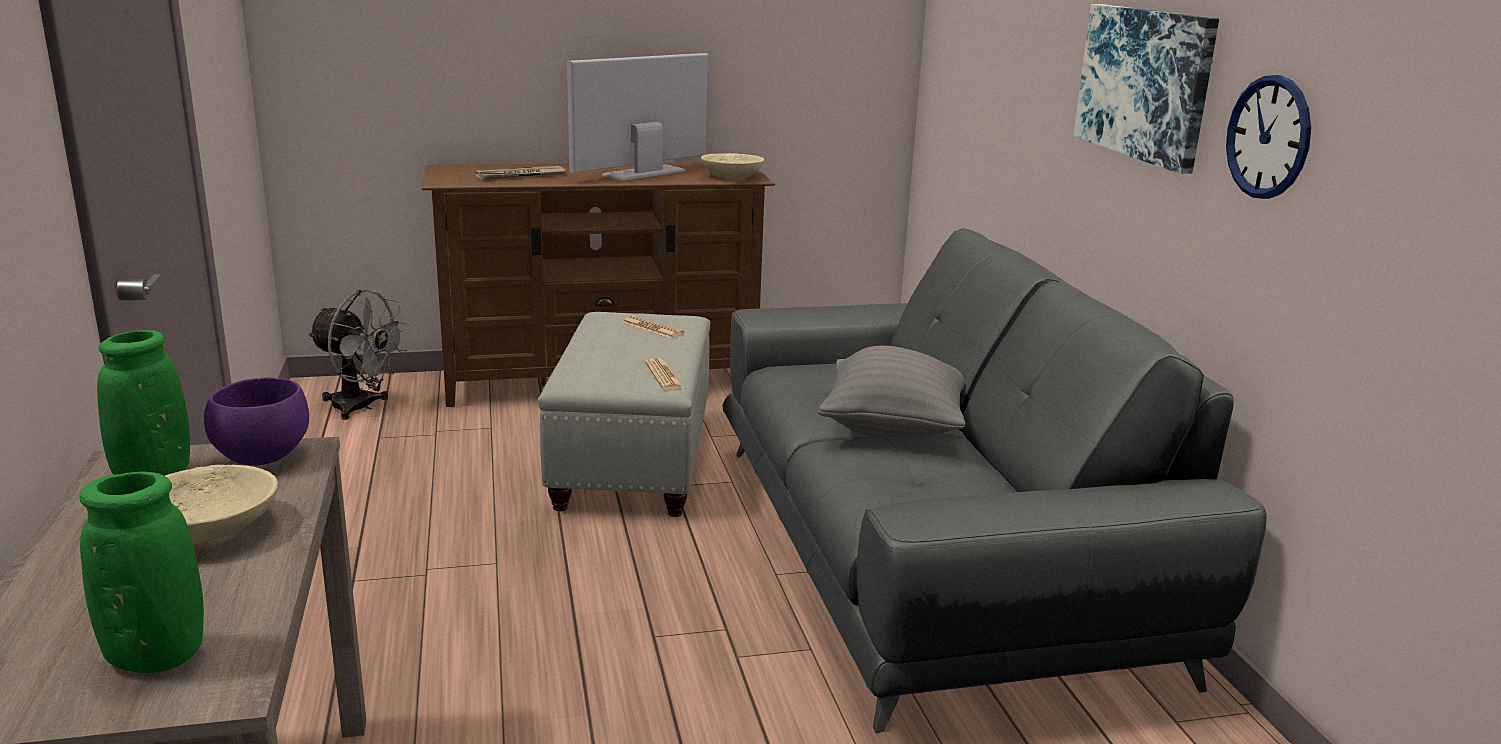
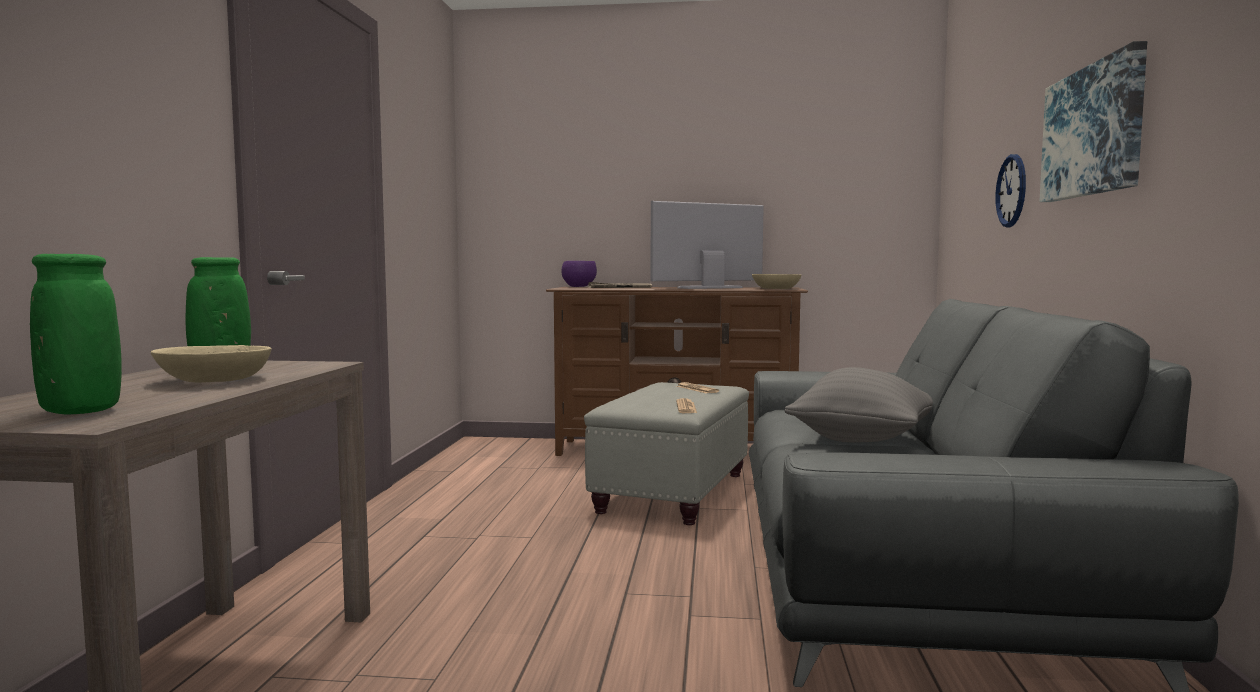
camera: 20 degrees right, 15 degrees down
purple bowl [204,377,309,465] -> purple bowl moved to [561,261,597,287]
grey fan [308,290,409,420] -> none
wall clock [1226,75,1311,199] -> wall clock moved to [995,154,1026,227]

